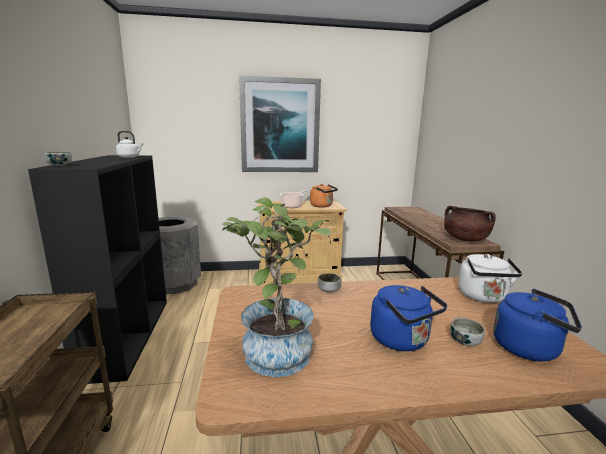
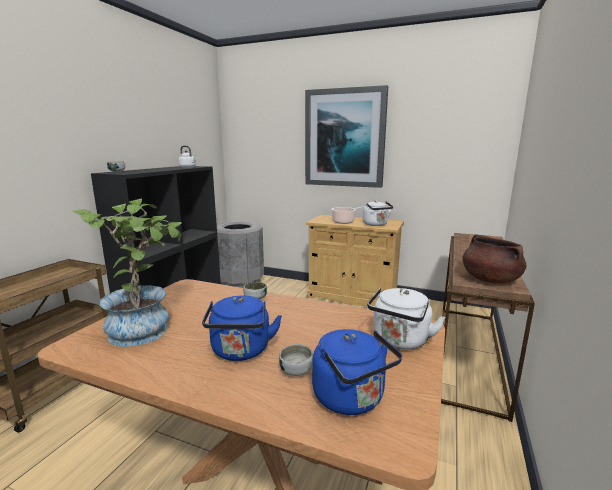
camera: 30 degrees right, 0 degrees up
orange kettle [310,184,338,208] -> white kettle [363,200,393,226]

